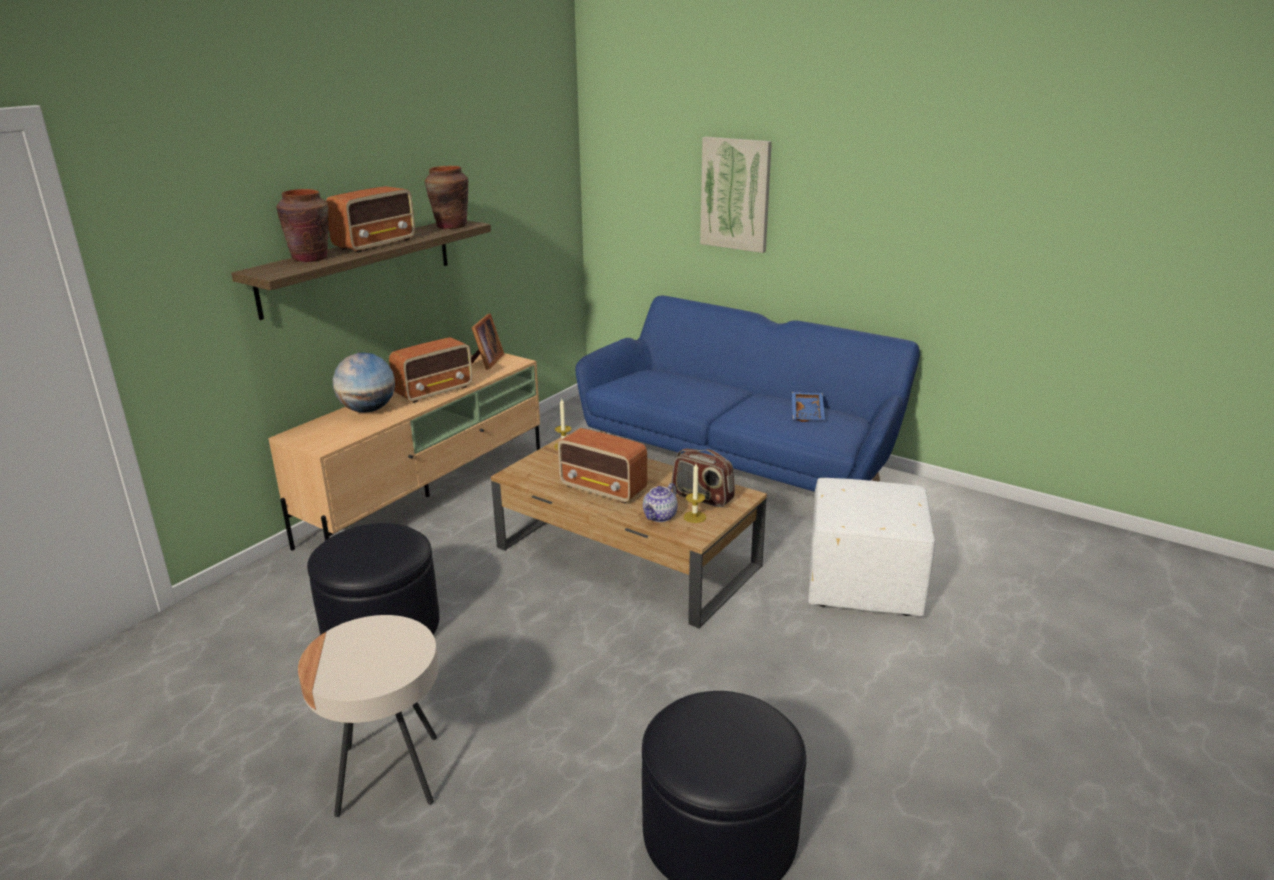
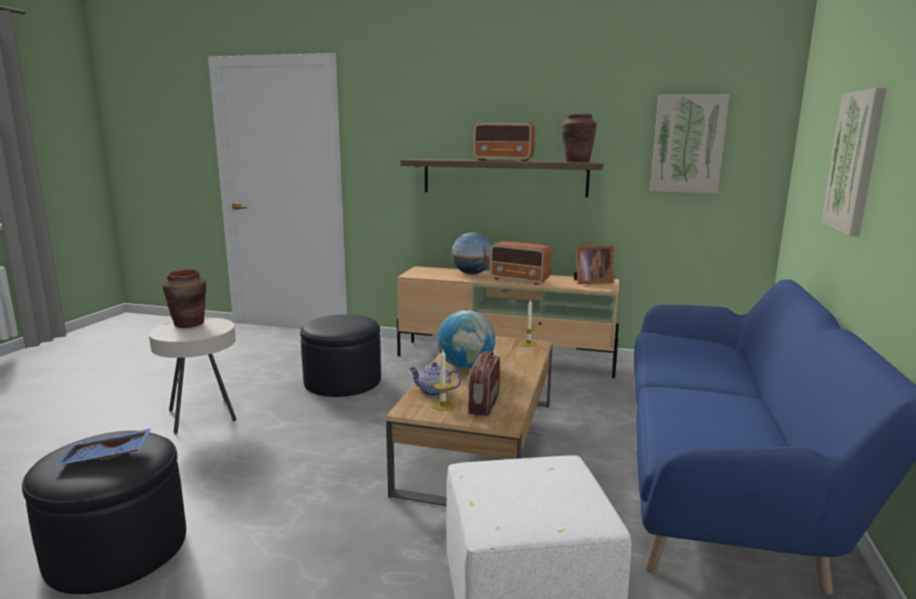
camera: 70 degrees right, 10 degrees down
brown vase [276,189,329,262] -> brown vase moved to [162,270,206,328]
radio [558,428,647,503] -> globe [437,310,495,369]
blue tray [792,392,825,422] -> blue tray moved to [54,428,152,466]
none -> picture [650,94,730,193]

